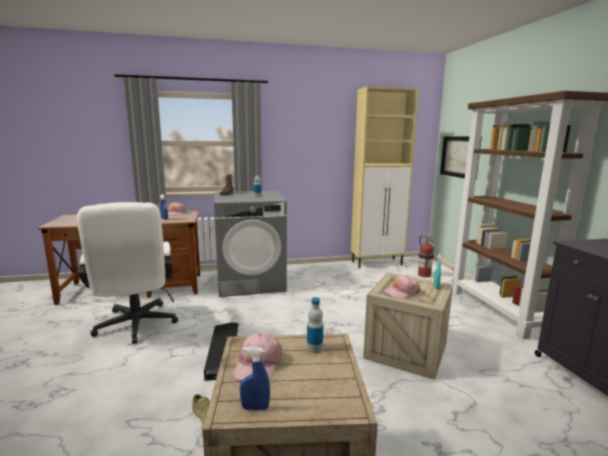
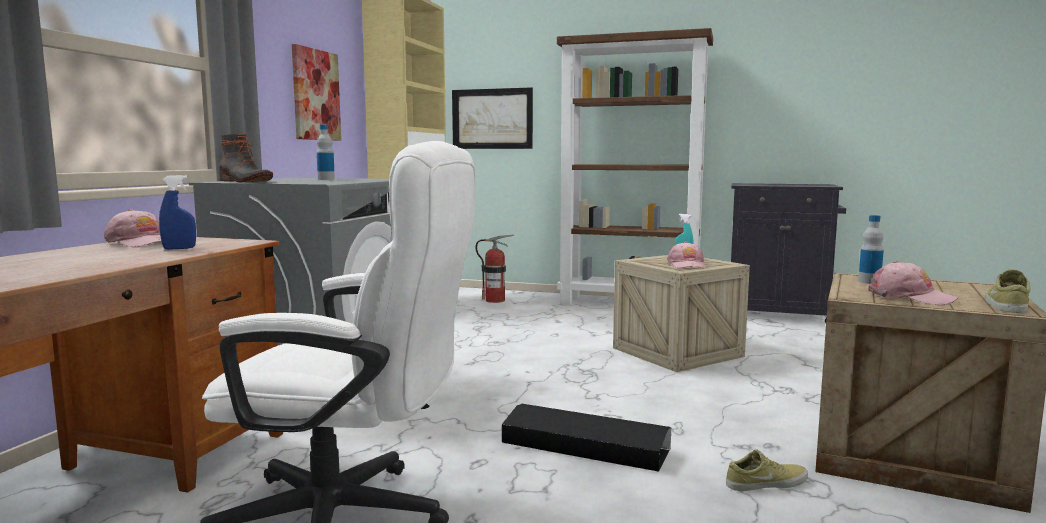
camera: 60 degrees left, 5 degrees down
blue spray bottle [240,347,270,410] -> beige shoe [985,270,1030,313]
none -> picture [292,44,341,141]

